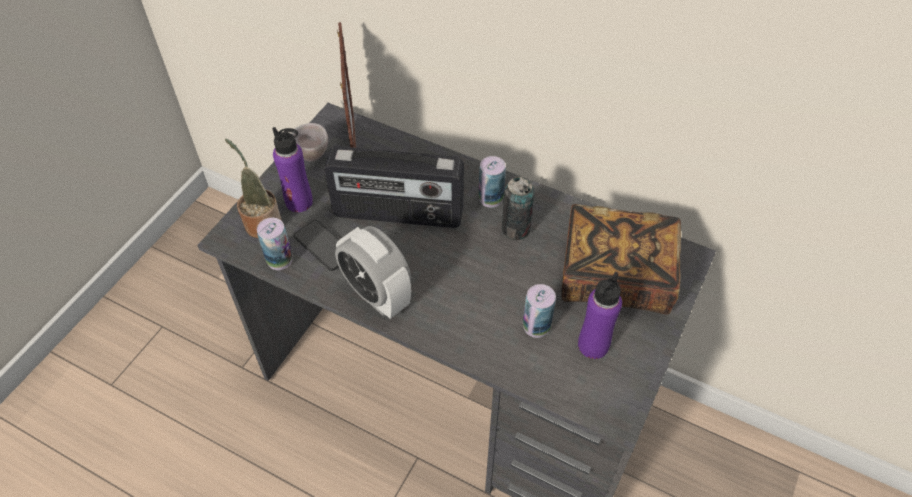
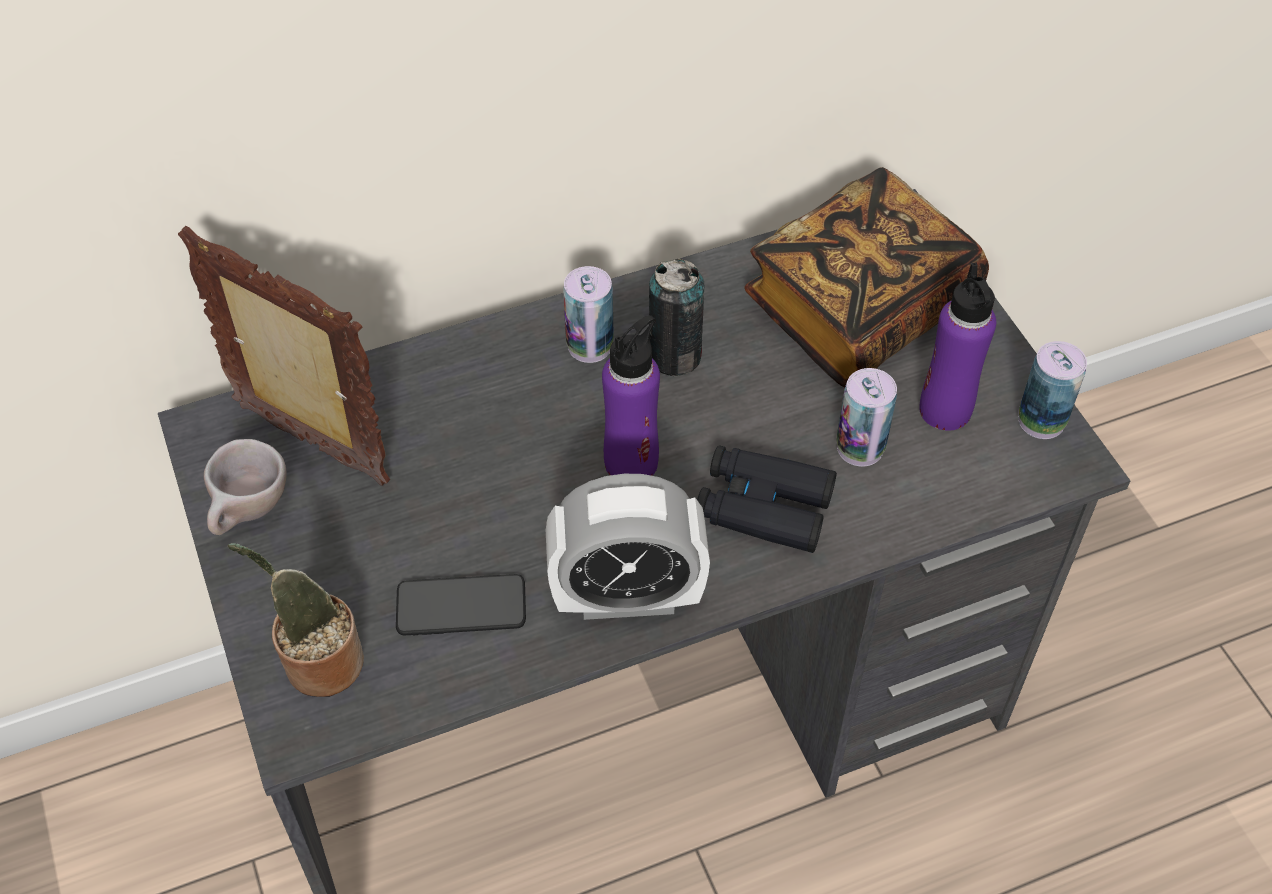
camera: 50 degrees left, 0 degrees up
can [257,218,292,270] -> can moved to [1019,341,1087,439]
purple bottle [272,127,313,212] -> purple bottle moved to [602,315,660,476]
radio [324,146,464,228] -> none
none -> black binoculars [697,445,837,553]

